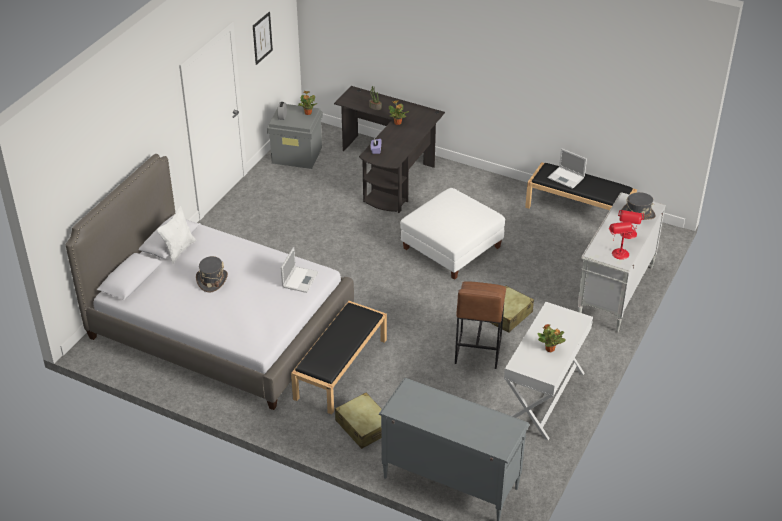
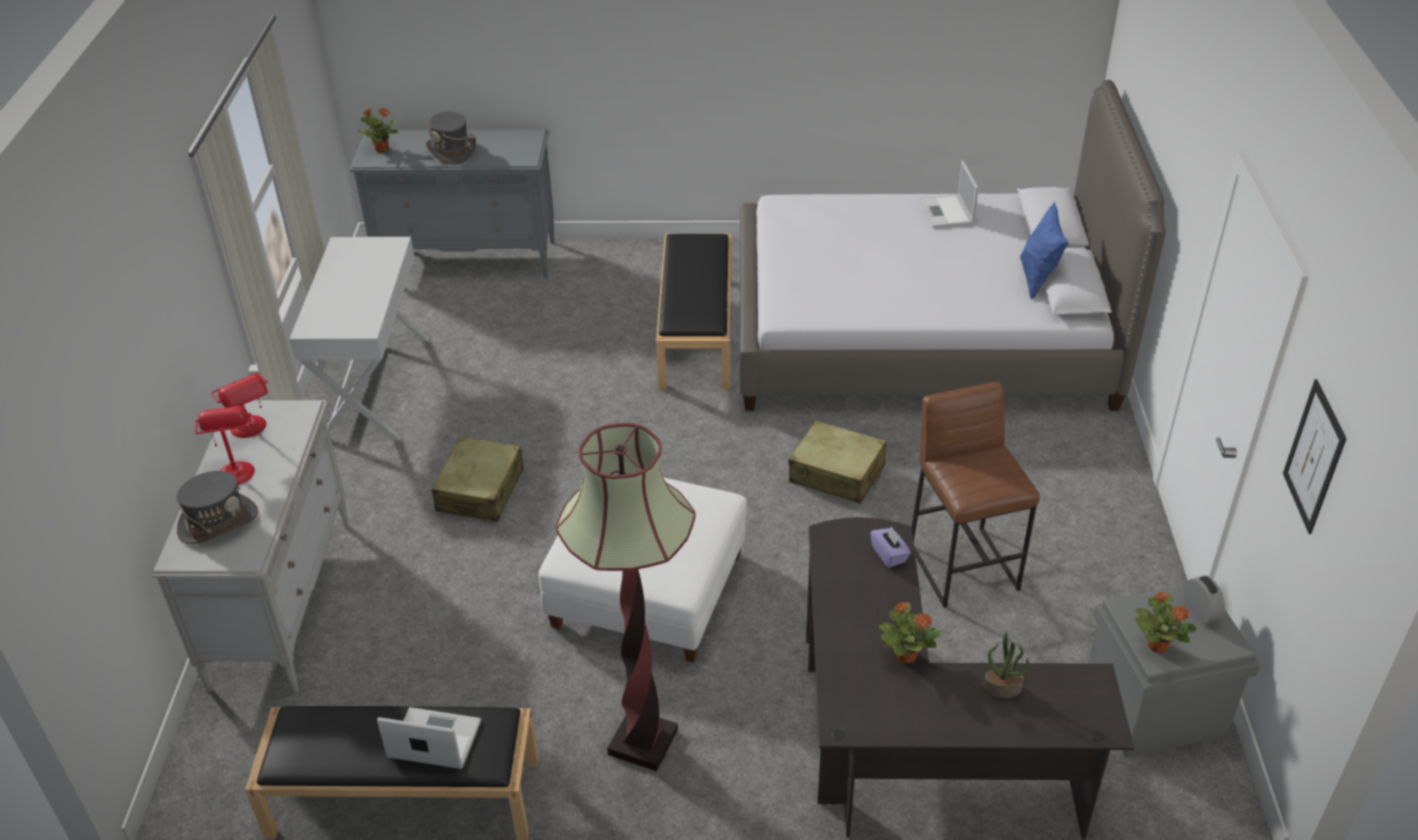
camera: 155 degrees right, 0 degrees up
white pillow [157,206,196,264] -> blue pillow [1020,202,1069,300]
grey hat [196,256,228,292] -> grey hat moved to [425,111,476,164]
laptop [281,247,319,293] -> laptop moved to [919,160,979,228]
beige suitcase [335,393,382,449] -> beige suitcase moved to [789,420,887,504]
brown stool [455,281,506,369] -> brown stool moved to [912,382,1040,608]
potted plant [538,324,566,352] -> potted plant moved to [358,108,398,153]
none -> floor lamp [556,423,696,771]

